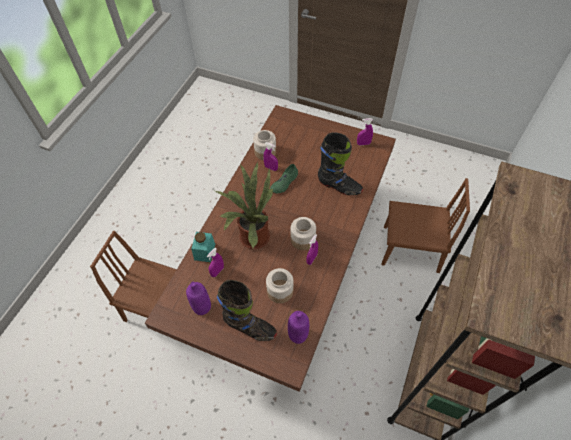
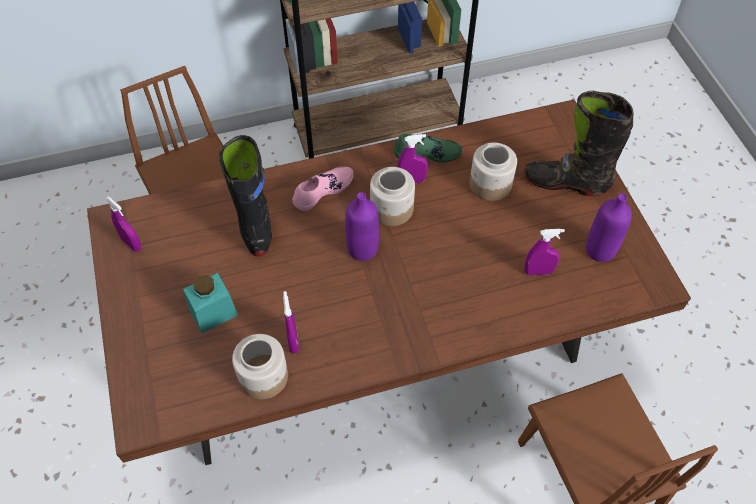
camera: 130 degrees left, 0 degrees up
turquoise jar [191,232,215,262] -> turquoise jar moved to [183,273,238,333]
potted plant [215,162,273,249] -> none
black boot [217,280,277,341] -> black boot turned 60 degrees counterclockwise [524,91,634,196]
green shoe [270,164,298,193] -> green shoe moved to [394,133,462,163]
purple bottle [288,311,309,344] -> purple bottle moved to [345,192,379,261]
none -> pink shoe [292,166,353,211]

